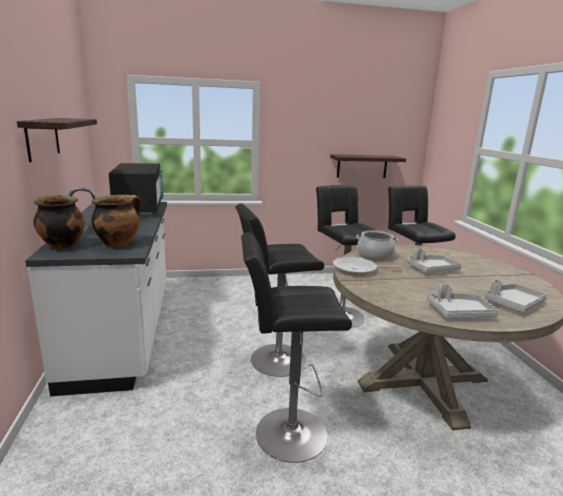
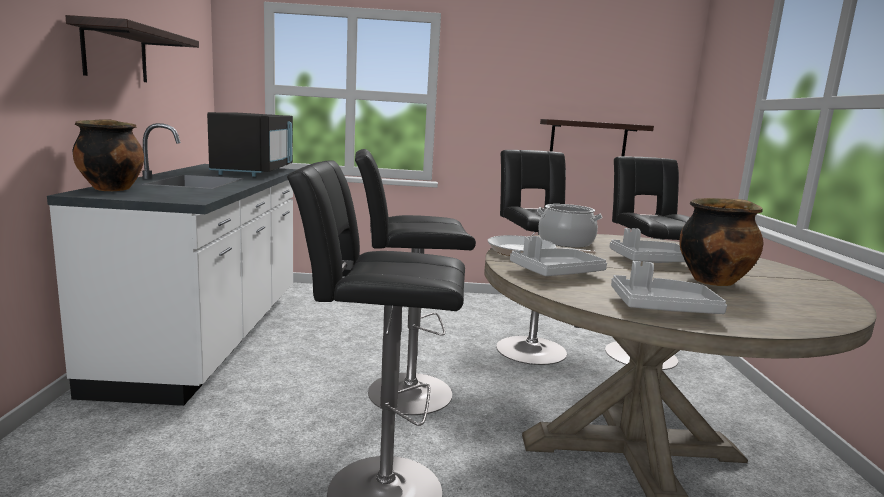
camera: 10 degrees right, 5 degrees down
cooking pot [91,195,142,247] -> cooking pot moved to [679,198,763,286]
grey tray [484,279,547,313] -> grey tray moved to [510,236,607,276]

